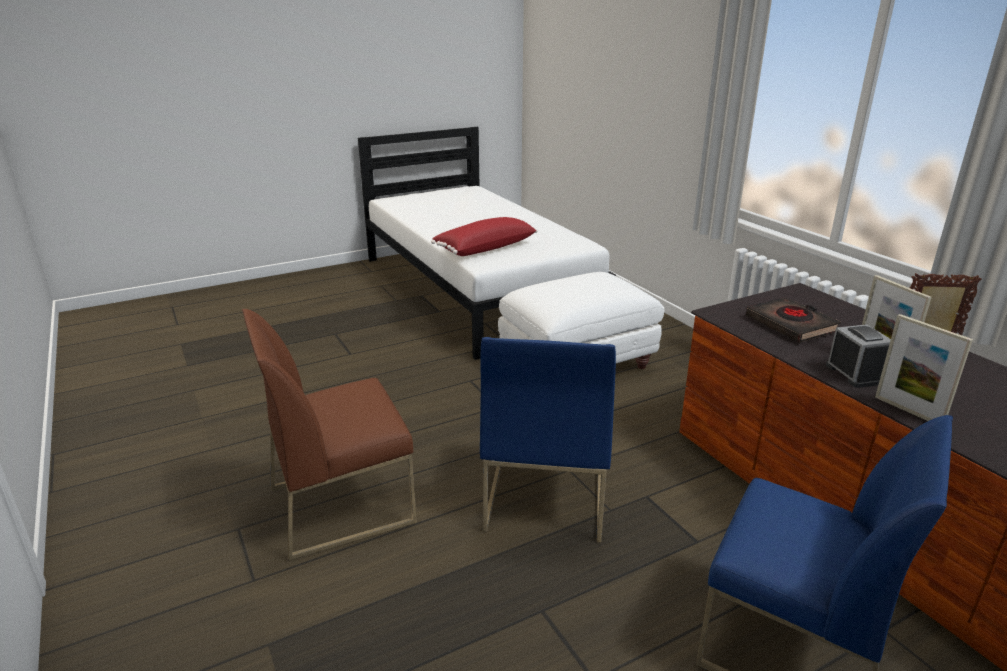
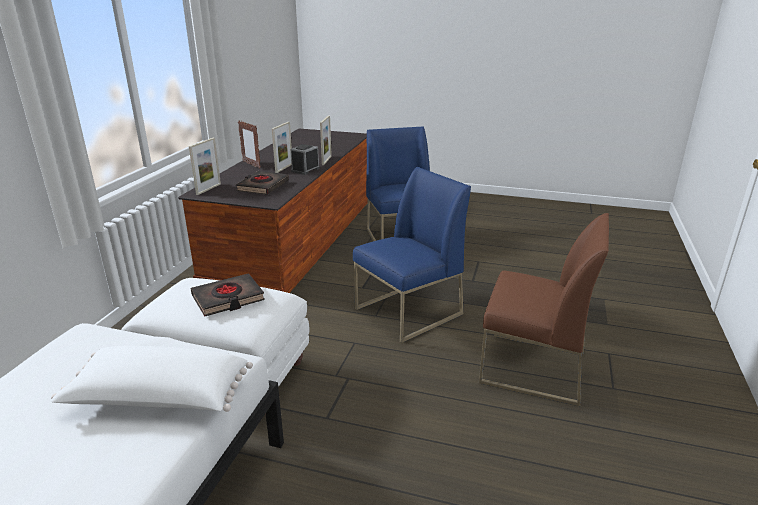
camera: 135 degrees left, 0 degrees up
red pillow [431,217,537,256] -> white pillow [51,346,253,412]
none -> picture frame [189,138,221,195]
none -> black book [191,273,265,317]

